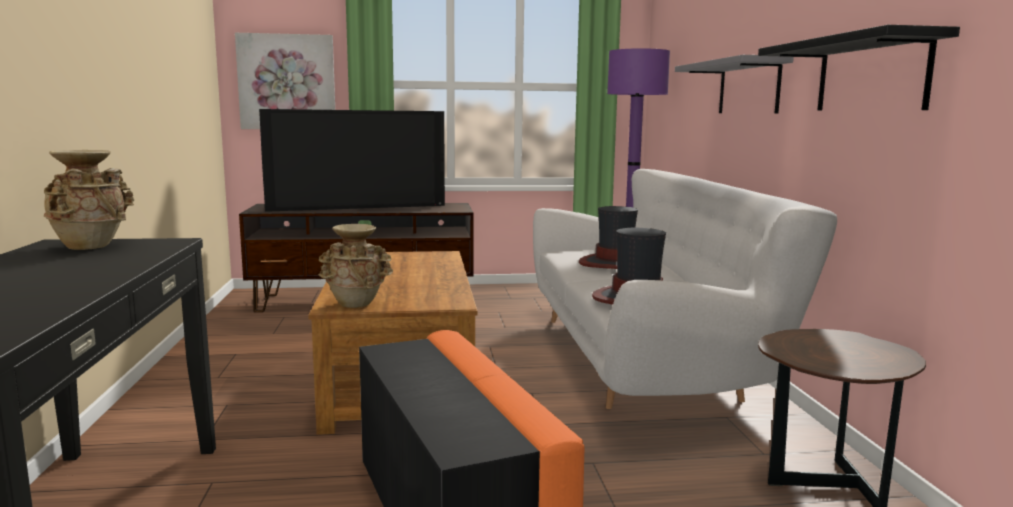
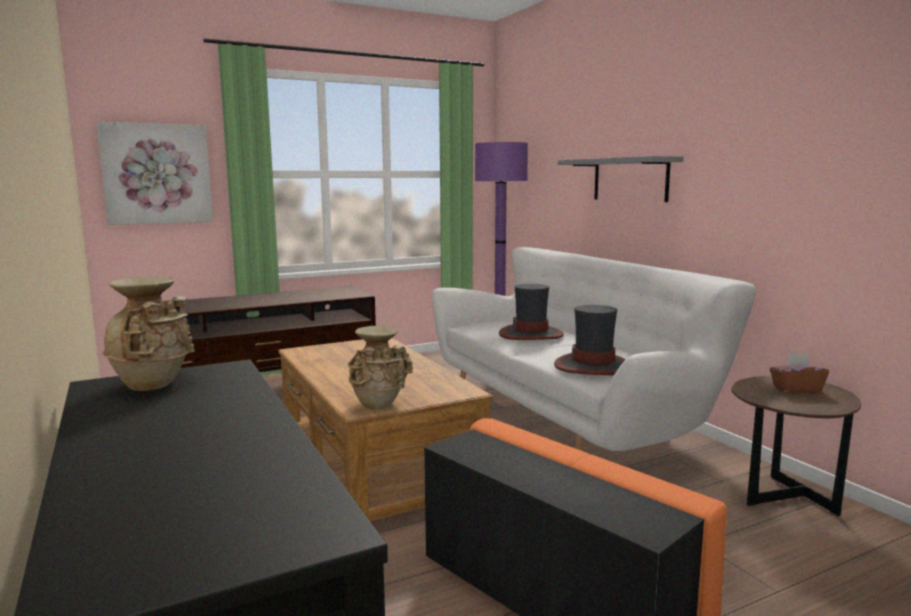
camera: 20 degrees left, 0 degrees up
television [259,109,445,212] -> none
black shelf [758,25,960,111] -> none
none -> brown tissue box [770,354,829,393]

